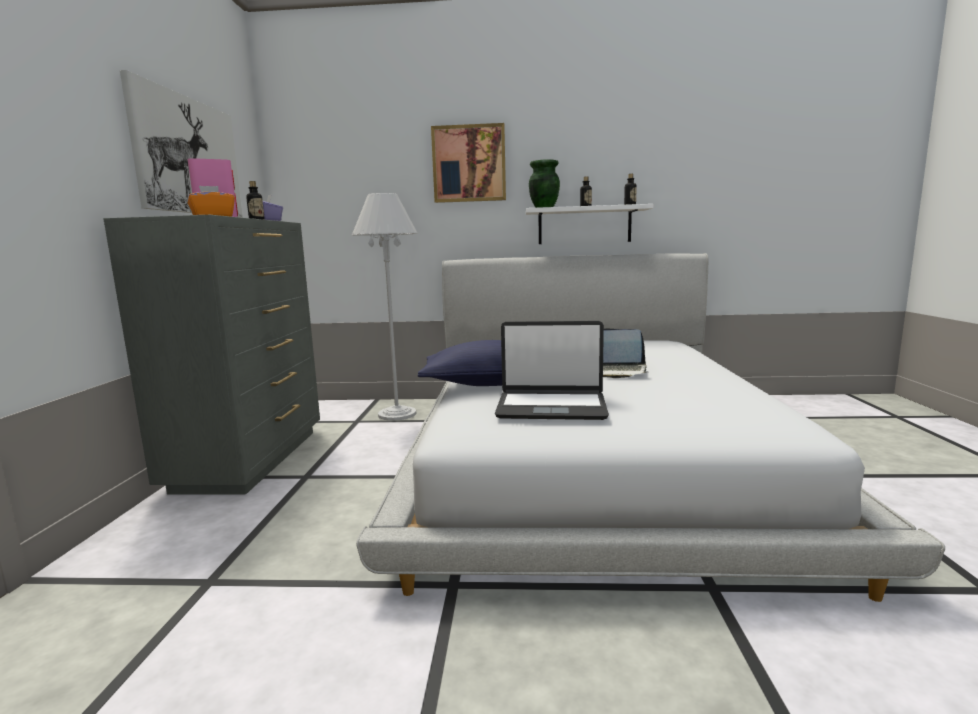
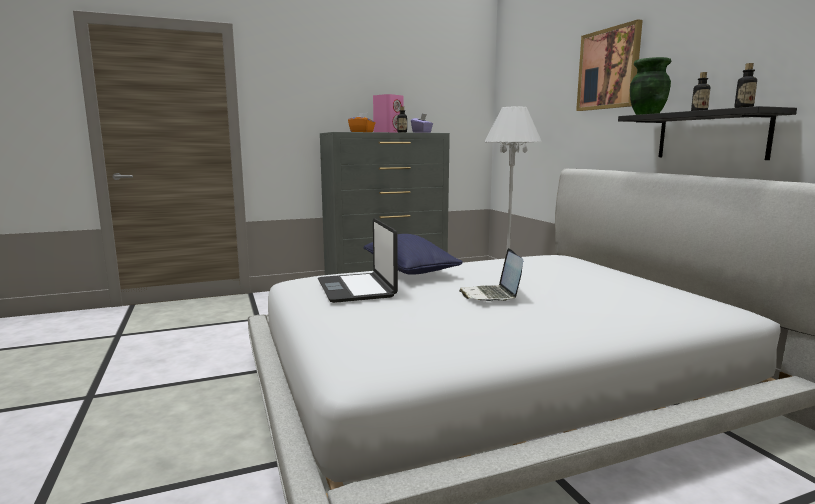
camera: 65 degrees right, 0 degrees up
picture [120,70,243,217] -> none
white shelf [526,204,653,244] -> black shelf [618,106,797,160]

